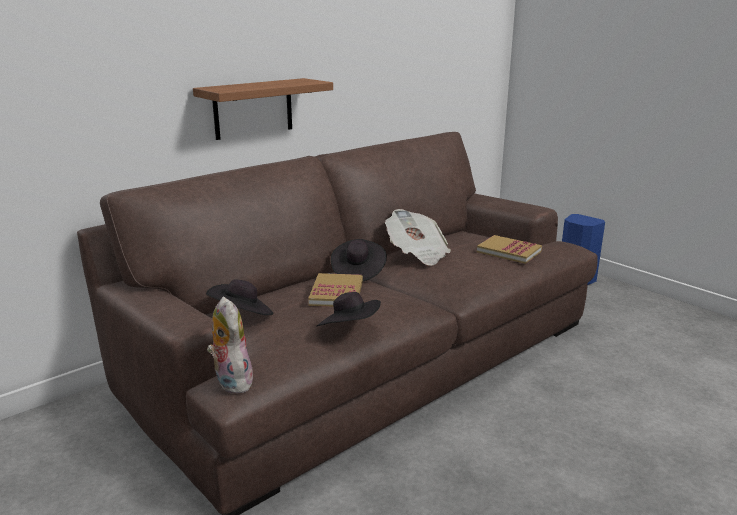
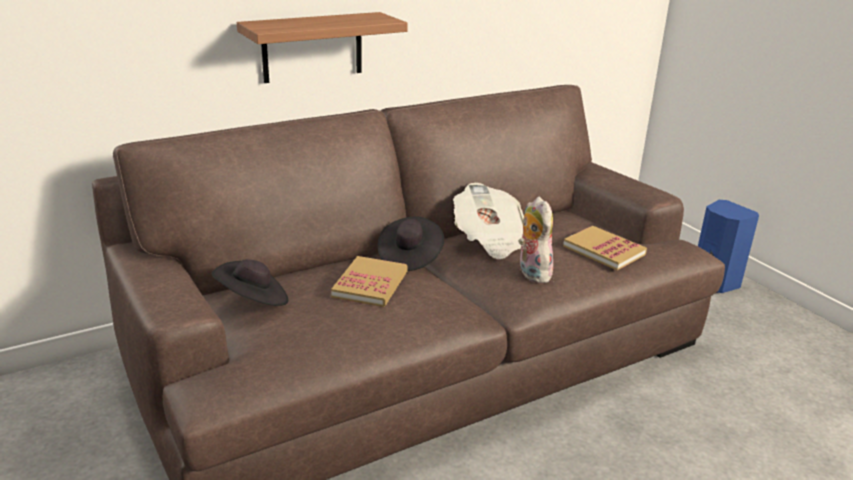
camera: 10 degrees right, 5 degrees up
plush toy [207,297,253,394] -> plush toy moved to [518,197,553,283]
black hat [317,292,381,326] -> none

